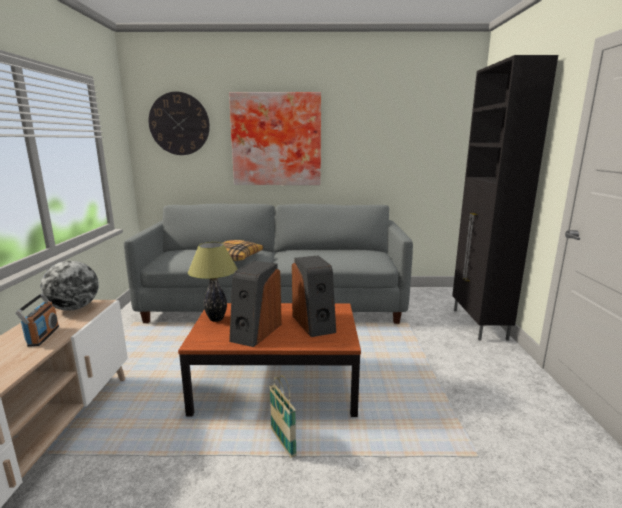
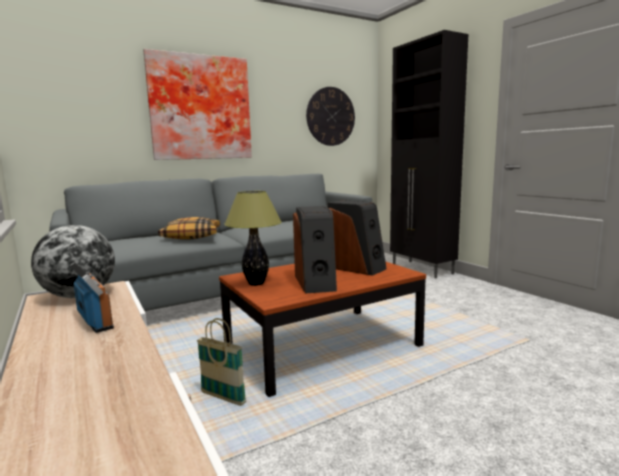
camera: 30 degrees left, 5 degrees down
wall clock [149,92,210,155] -> wall clock moved to [306,87,355,146]
basket [269,375,297,458] -> basket moved to [197,318,246,406]

